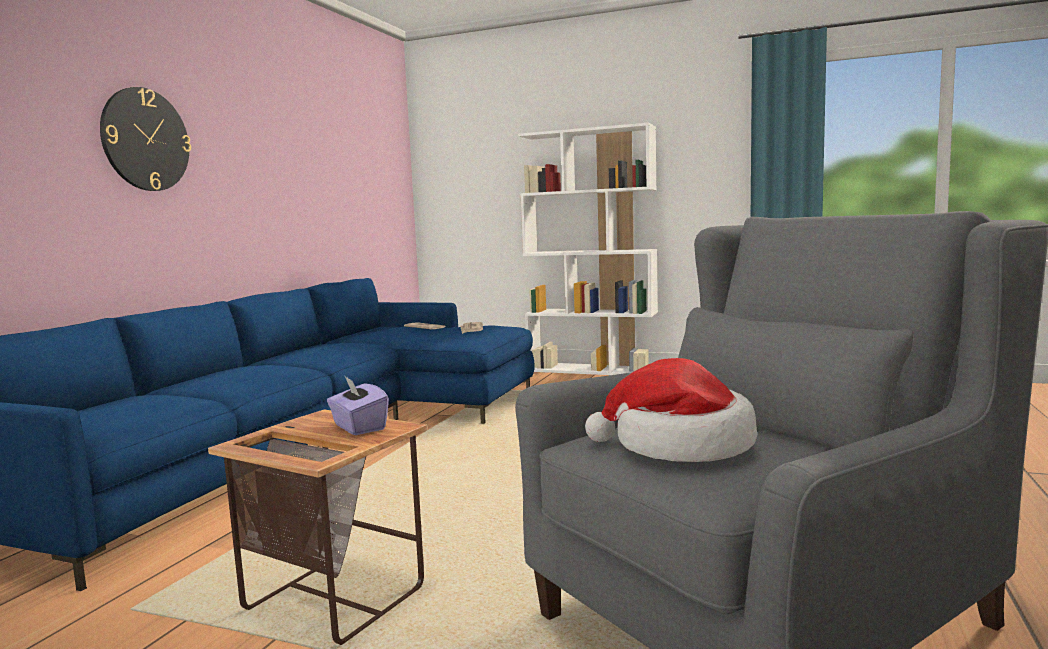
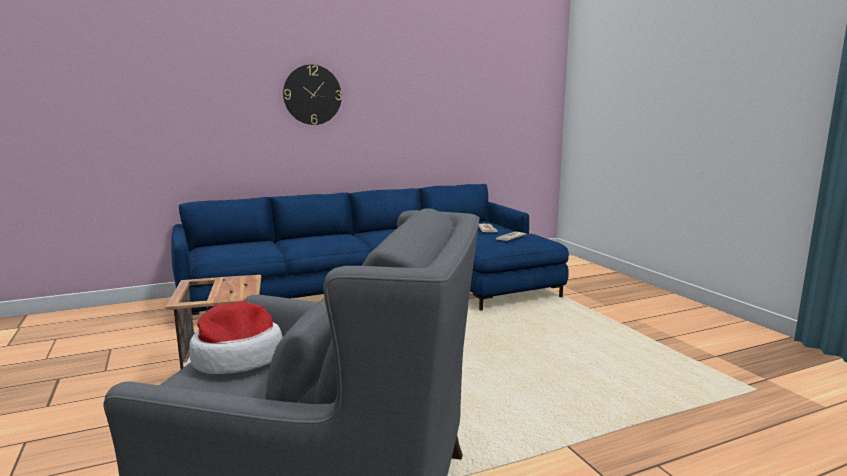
camera: 45 degrees right, 5 degrees up
purple tissue box [327,377,389,435] -> none
white bookcase [518,123,658,375] -> none

